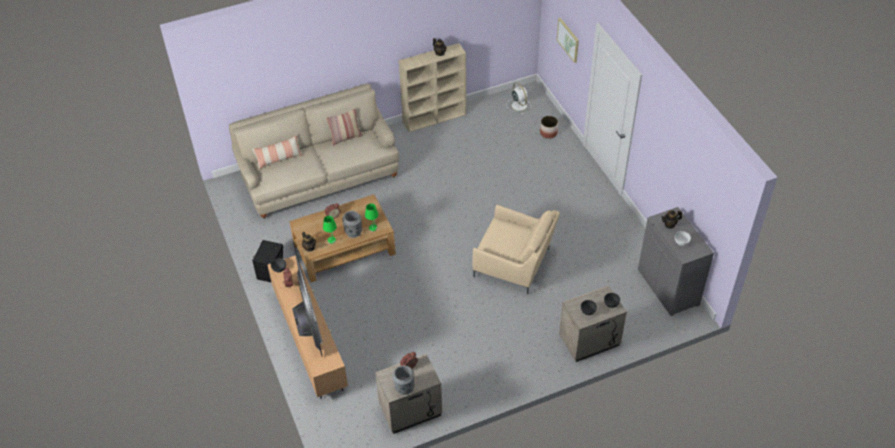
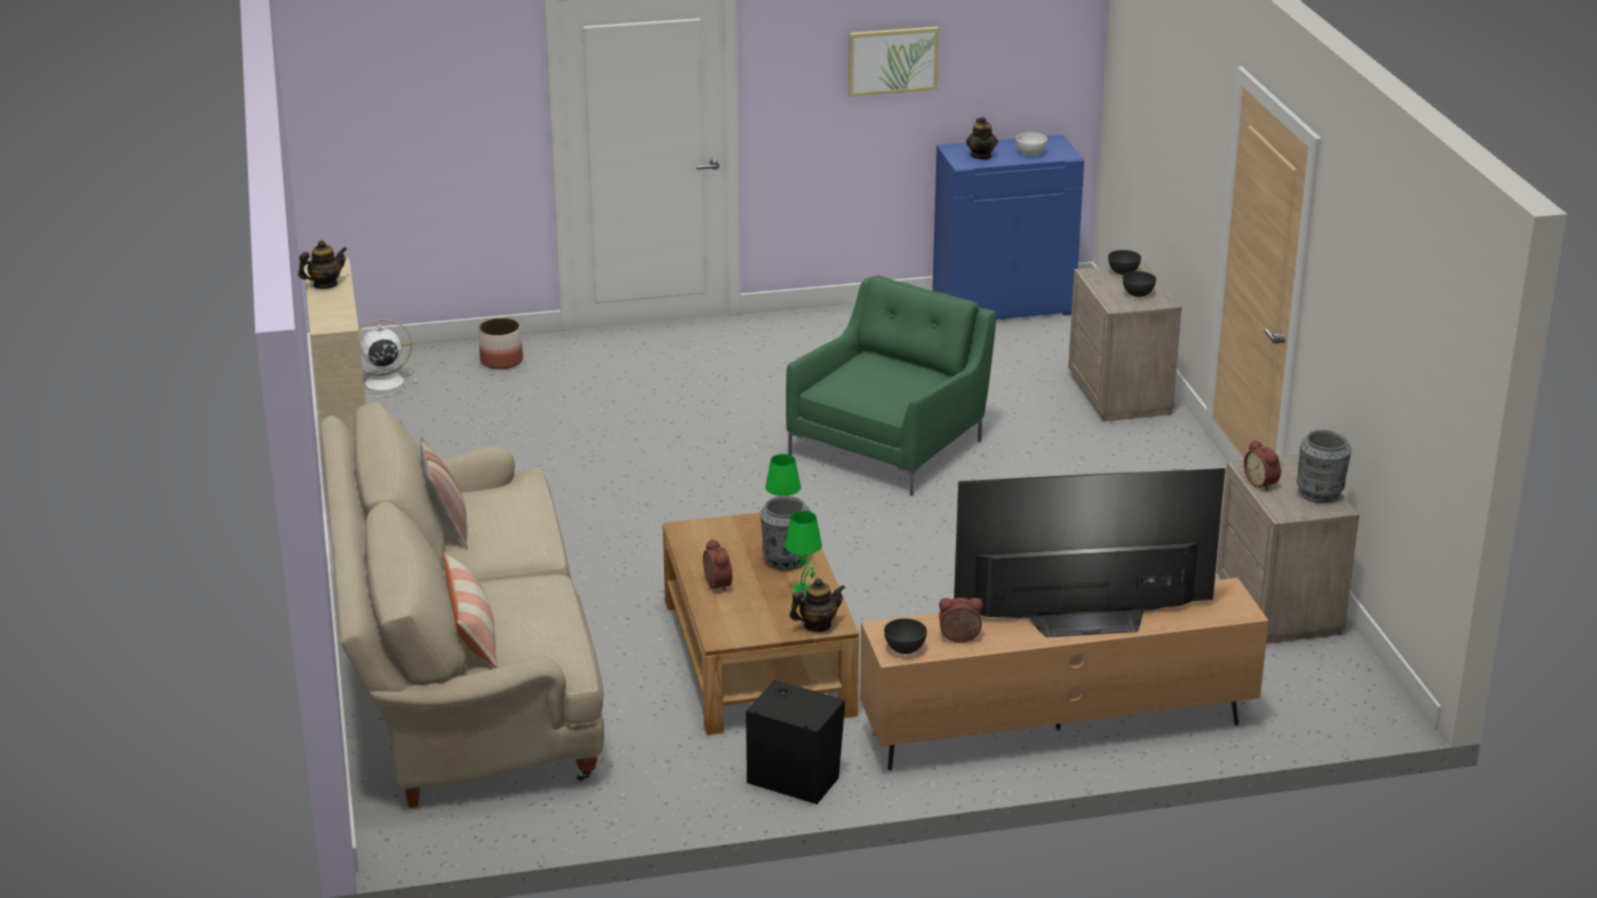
camera: 80 degrees left, 20 degrees down
beige armchair [472,205,560,294] -> green armchair [786,275,996,496]
picture [557,18,579,63] -> picture moved to [848,26,939,97]
grey cabinet [638,207,714,316] -> blue cabinet [932,135,1084,319]

